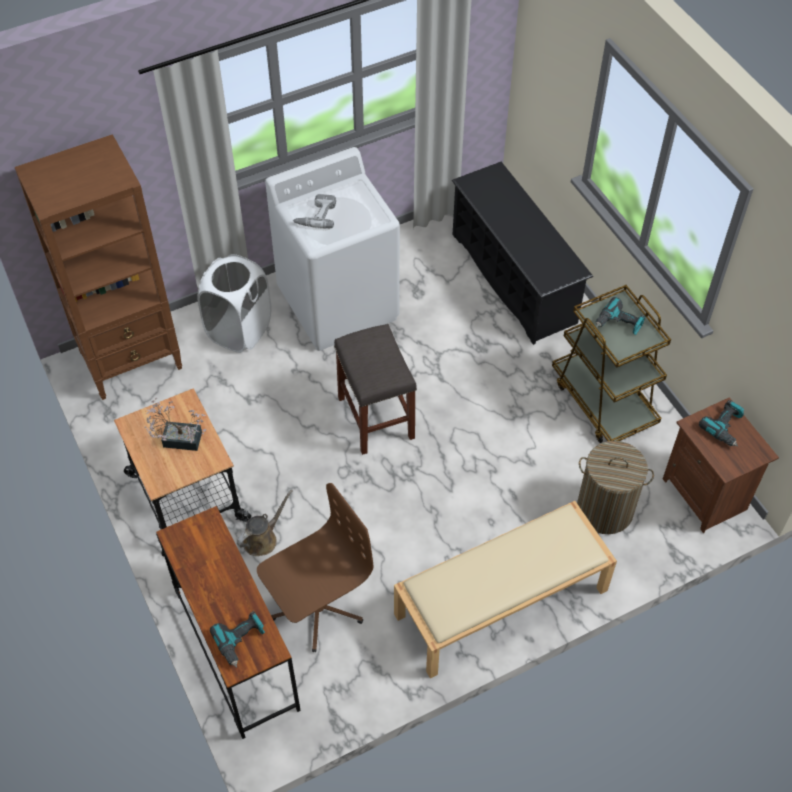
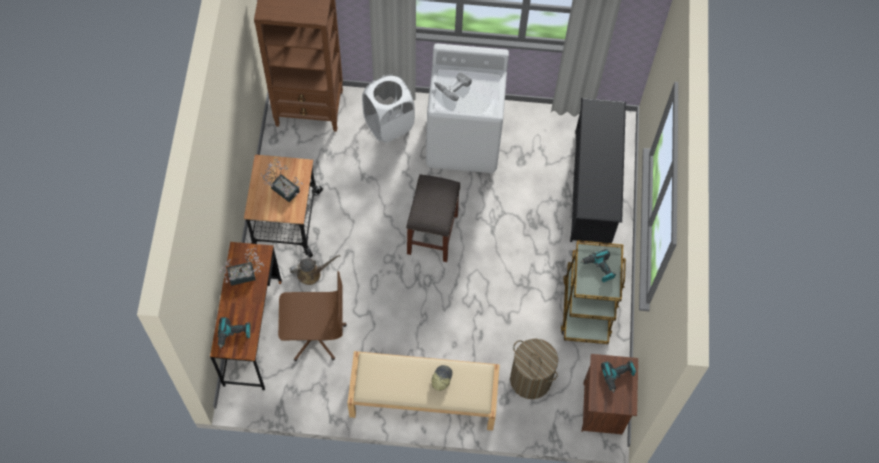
camera: 30 degrees right, 10 degrees up
none -> potted plant [219,247,264,286]
none -> cap [432,365,453,391]

